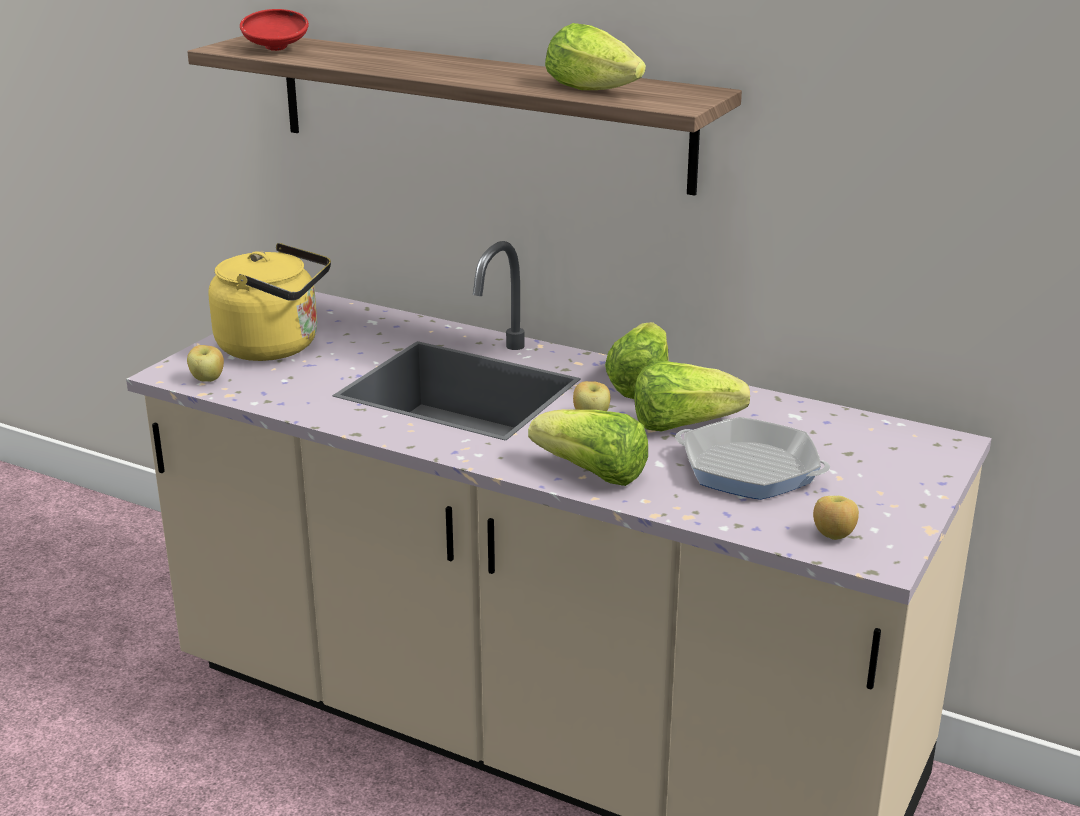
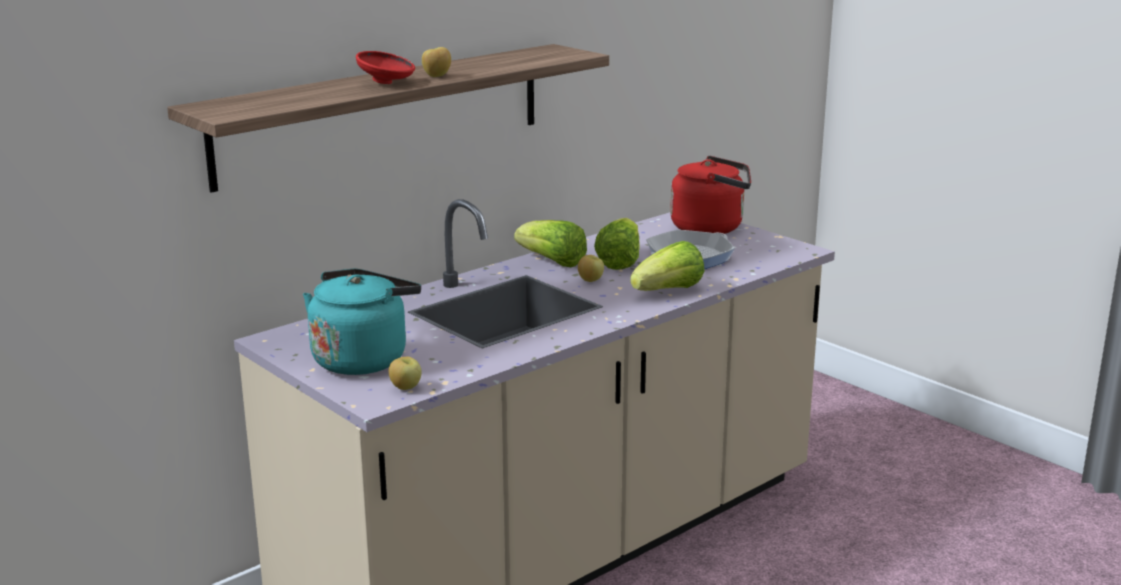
camera: 70 degrees left, 5 degrees down
yellow kettle [209,243,331,361] -> turquoise kettle [303,269,421,375]
red bowl [240,9,309,51] -> red bowl moved to [356,51,415,84]
lettuce [545,23,646,90] -> none
apple [813,496,859,540] -> apple moved to [422,47,451,77]
none -> red kettle [670,156,751,234]

